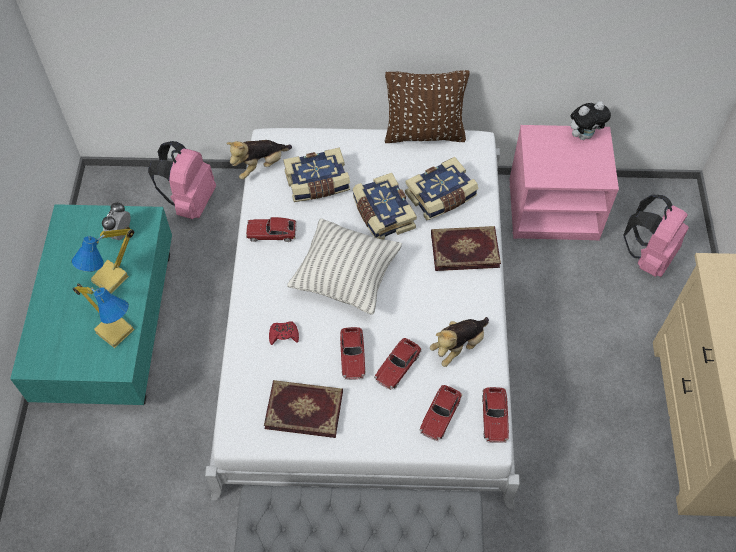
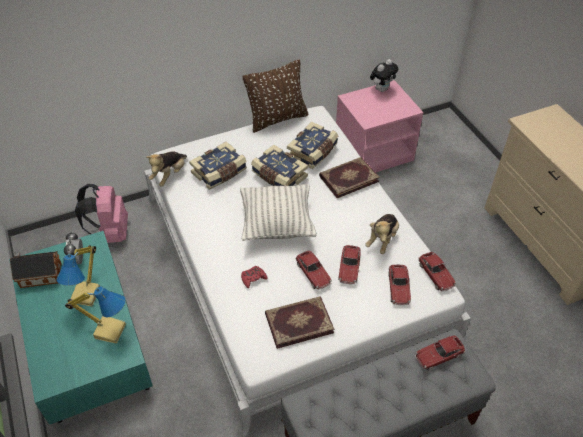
camera: 25 degrees left, 10 degrees down
toy car [246,217,297,242] -> toy car moved to [415,336,465,370]
pink backpack [623,194,689,277] -> none
none -> toy house [10,251,62,288]

